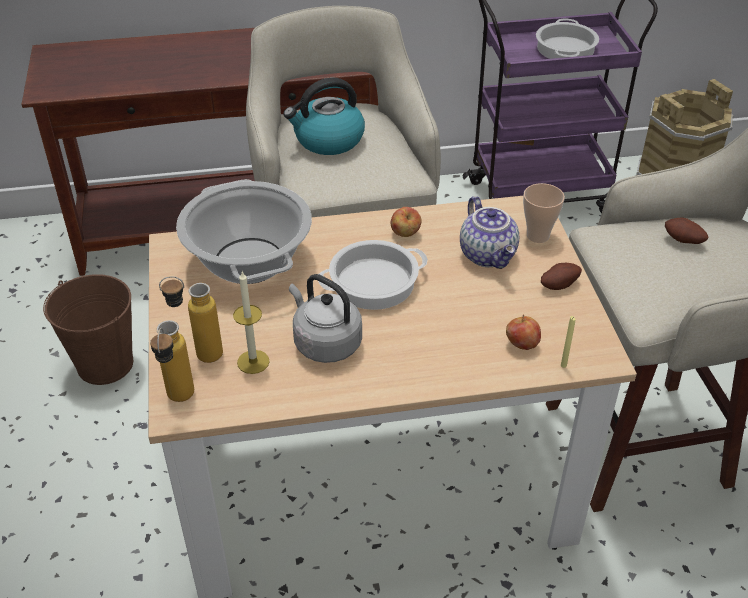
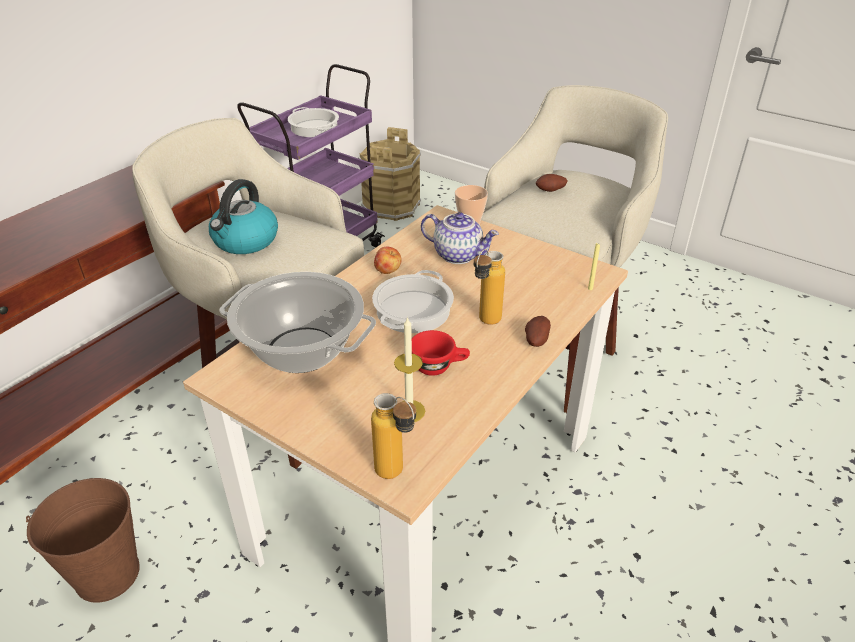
camera: 45 degrees left, 5 degrees down
bottle [159,276,223,363] -> bottle moved to [474,249,505,325]
grey kettle [289,274,362,363] -> red cup [412,330,470,376]
apple [506,315,541,350] -> none
potato [541,263,582,290] -> potato moved to [525,316,551,347]

